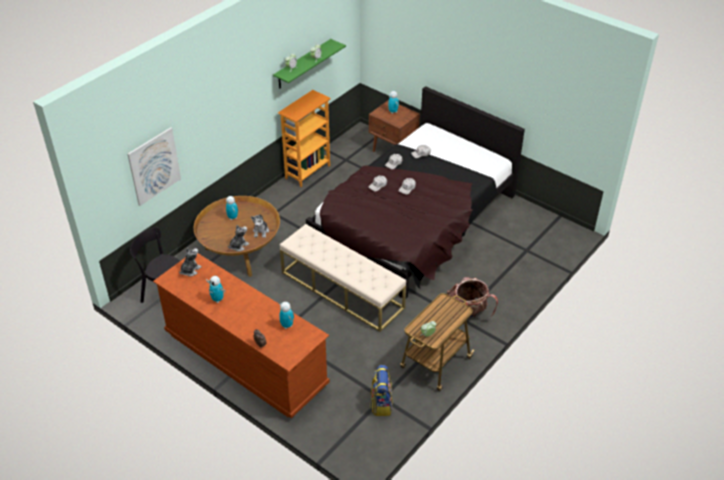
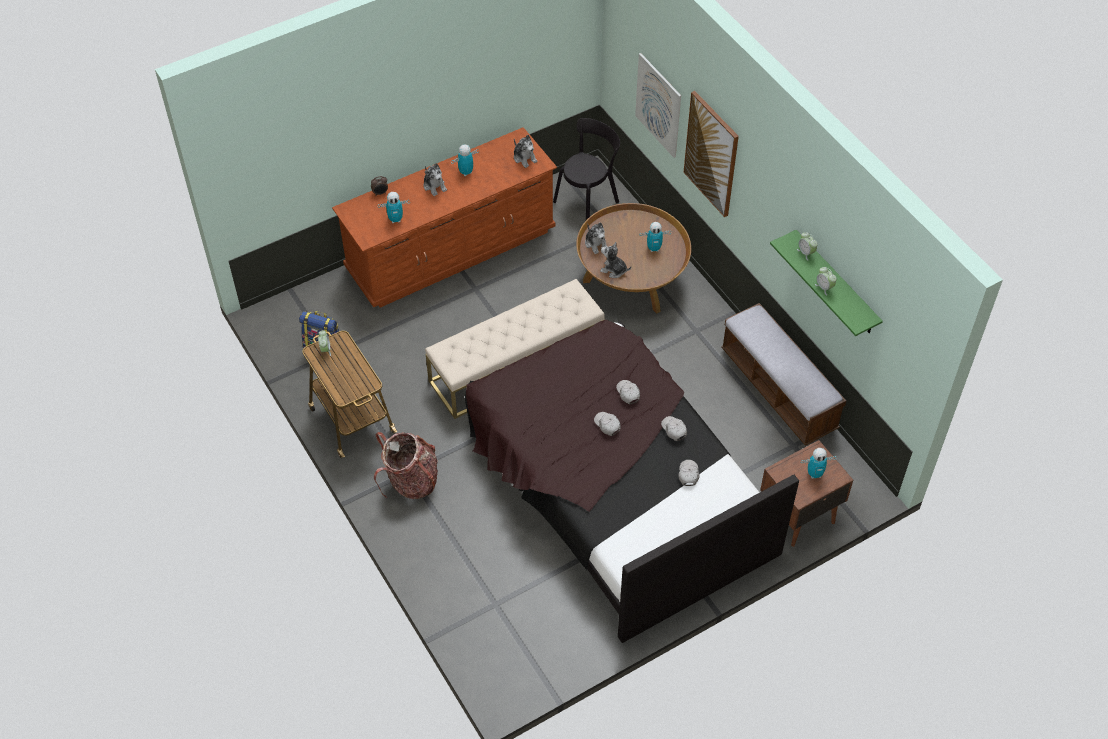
camera: 110 degrees right, 10 degrees up
bookcase [278,90,331,188] -> bench [721,303,846,446]
none -> plush toy [423,163,447,196]
none -> picture [684,91,739,217]

